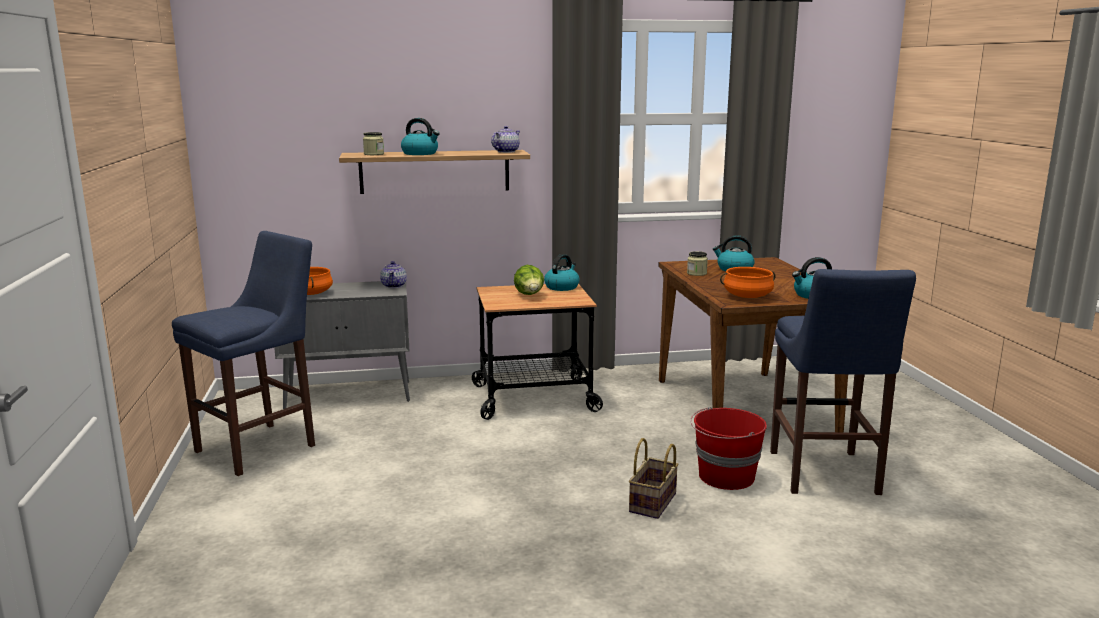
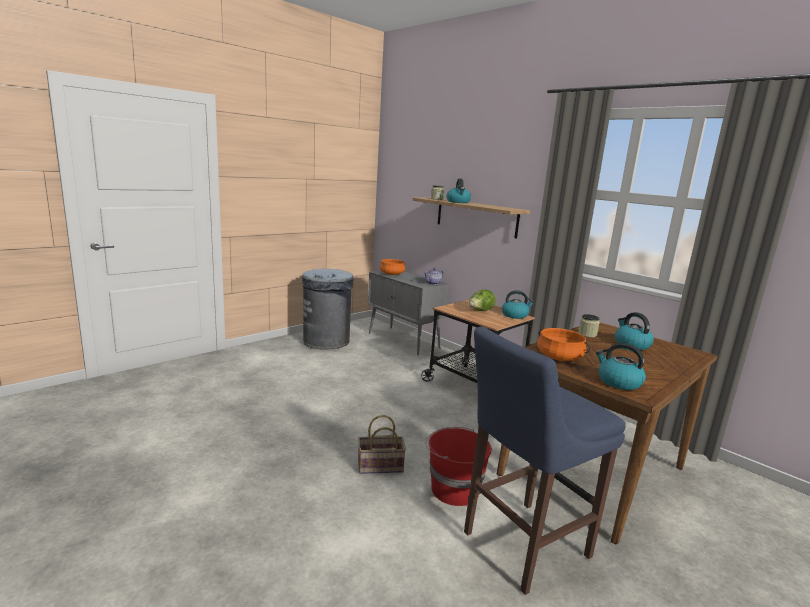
camera: 55 degrees right, 0 degrees up
blue stool [172,231,315,476] -> grey trash can [302,269,354,350]
teapot [491,126,520,153] -> none

